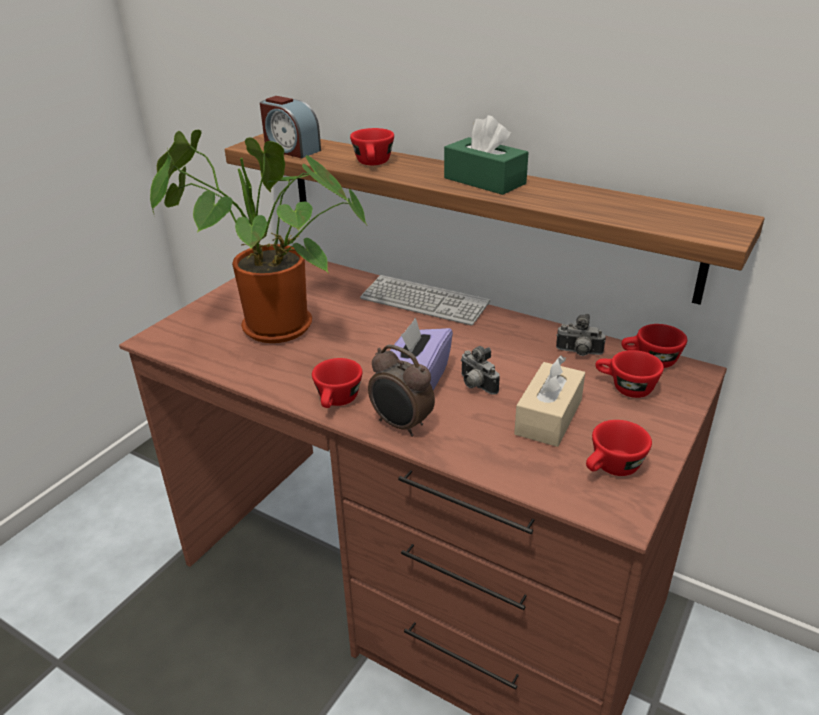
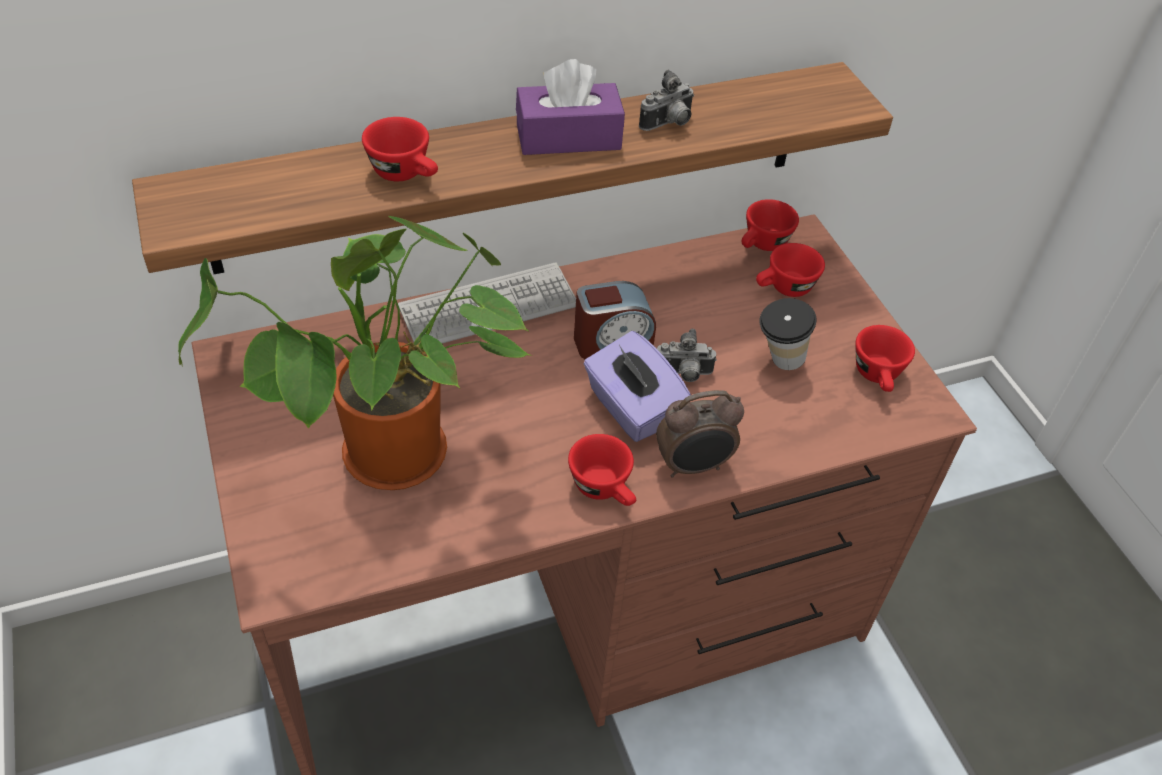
camera: 55 degrees left, 15 degrees up
alarm clock [260,96,321,158] -> alarm clock moved to [574,281,656,359]
green tissue box [444,115,529,195] -> purple tissue box [516,59,625,155]
beige tissue box [514,355,585,447] -> cup [759,298,817,370]
camera [556,314,606,356] -> camera moved to [639,70,694,131]

